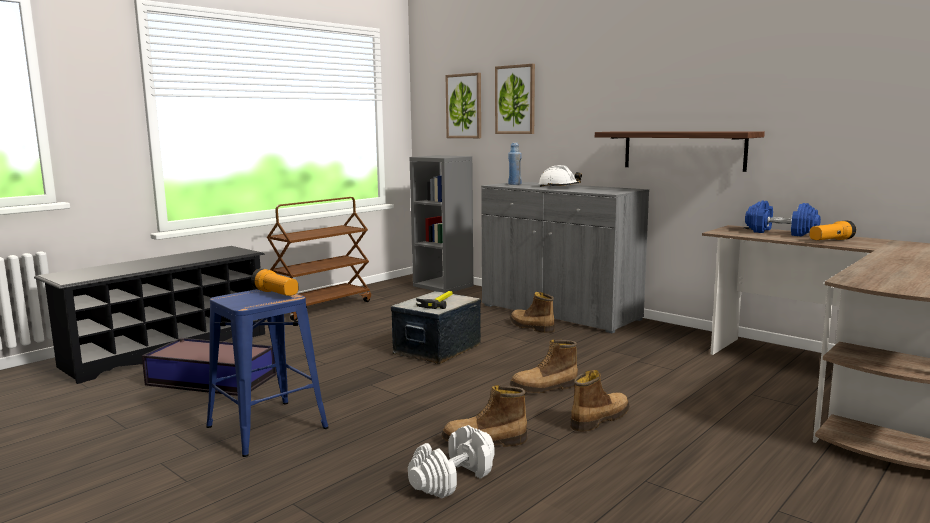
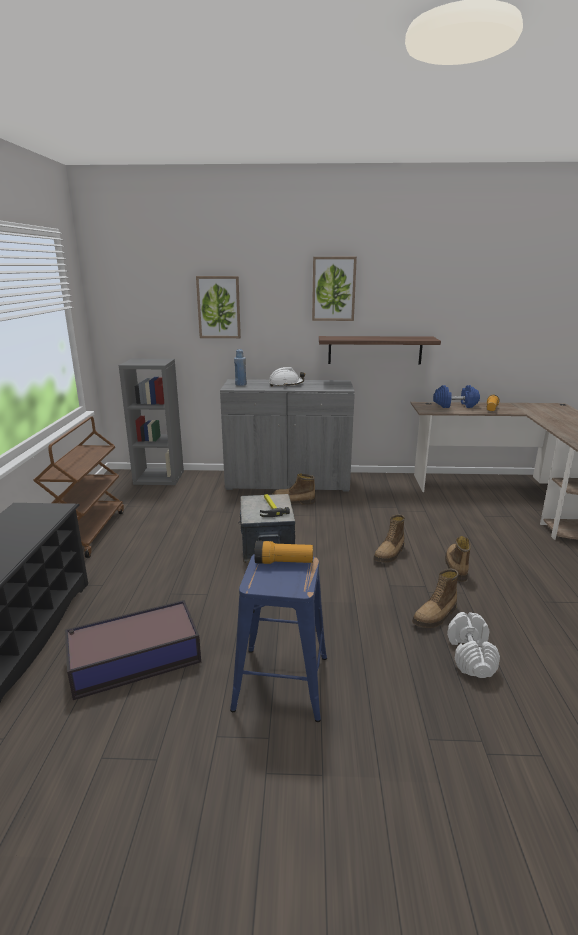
camera: 40 degrees left, 10 degrees up
picture [446,73,481,138] -> picture moved to [312,257,357,321]

